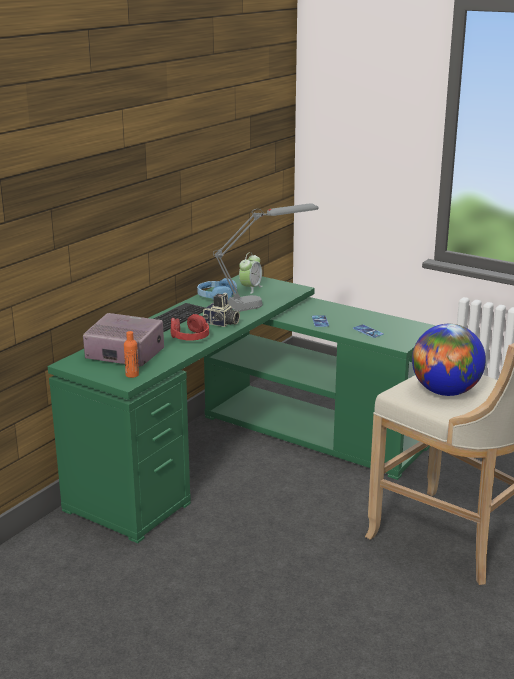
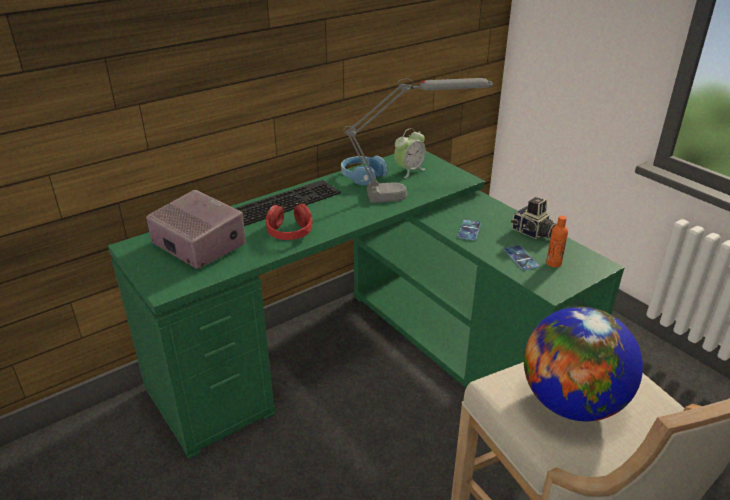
camera: 20 degrees right, 10 degrees up
orange bottle [124,331,139,378] -> orange bottle moved to [546,216,568,267]
camera [202,293,240,327] -> camera moved to [511,197,557,239]

